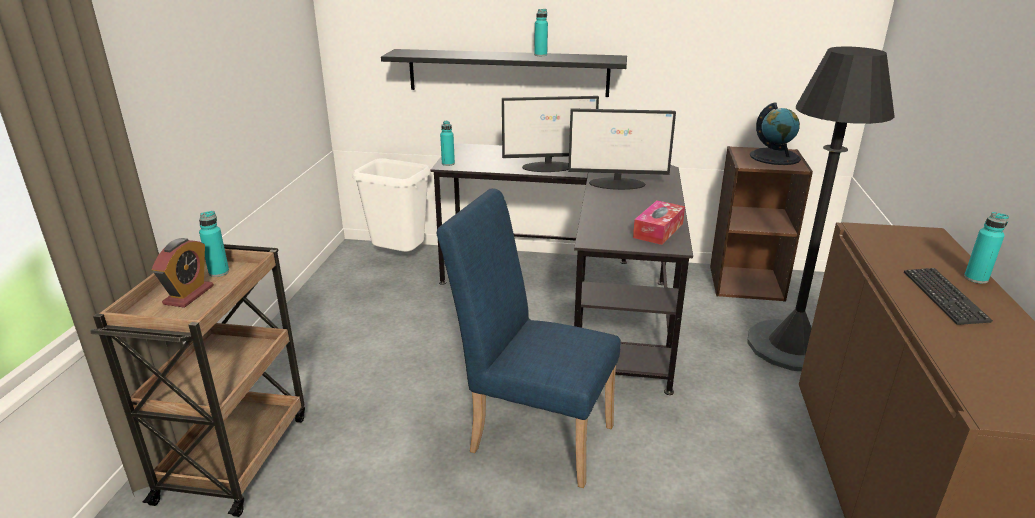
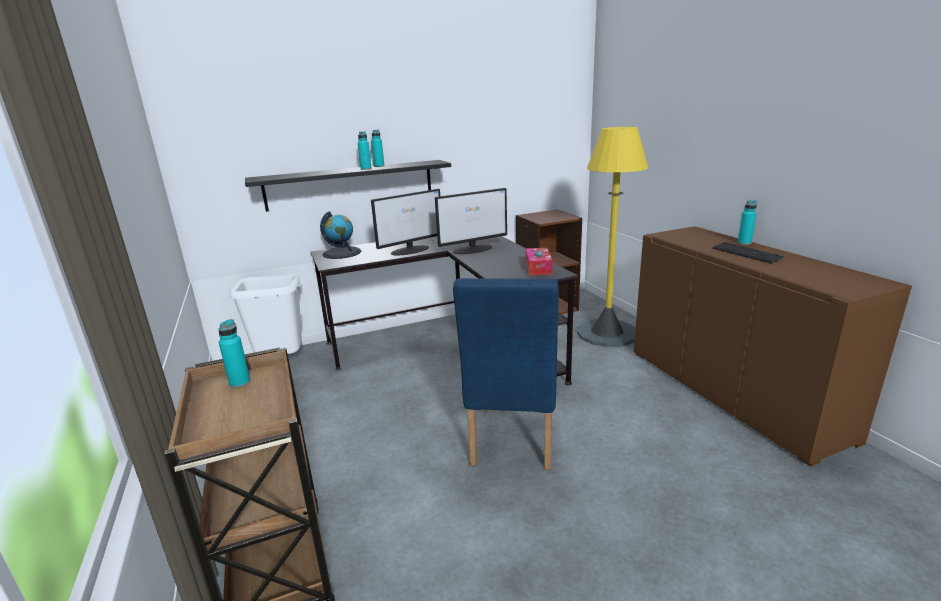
camera: 30 degrees left, 5 degrees down
alarm clock [152,238,214,308] -> none
blue chair [436,188,621,488] -> blue chair turned 75 degrees counterclockwise [453,278,559,470]
turquoise bottle [440,121,455,166] -> turquoise bottle moved to [358,131,372,170]
black floor lamp [747,47,895,371] -> yellow floor lamp [577,127,648,347]
globe [750,102,801,165] -> globe moved to [320,211,361,259]

